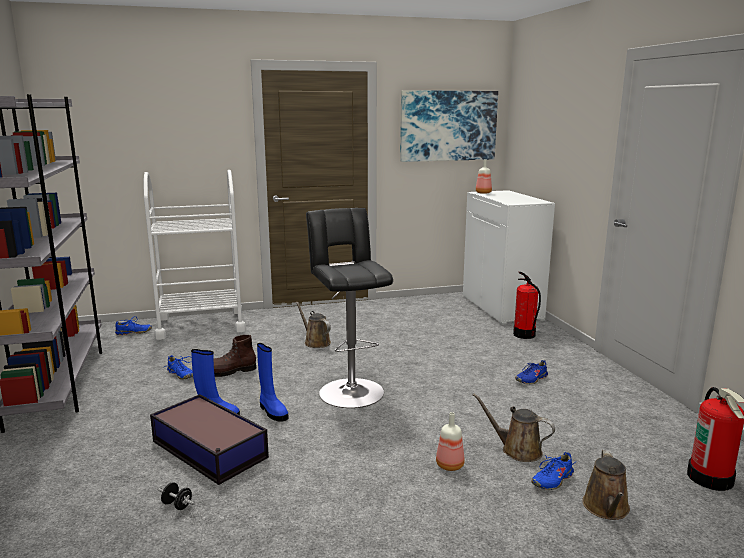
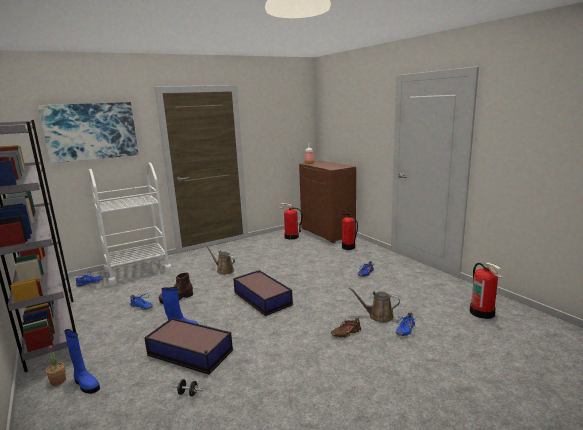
camera: 15 degrees left, 0 degrees up
blue boot [257,343,289,422] -> blue boot moved to [64,329,100,394]
black stool [306,208,393,408] -> storage box [233,270,293,316]
picture [400,90,498,162] -> picture moved to [38,102,139,164]
bottle [436,412,465,471] -> brown shoe [331,318,361,338]
white cabinet [463,190,555,325] -> brown cabinet [299,161,356,243]
brown watering can [582,450,630,520] -> none
none -> potted plant [46,345,66,386]
none -> fire extinguisher [280,203,303,239]

